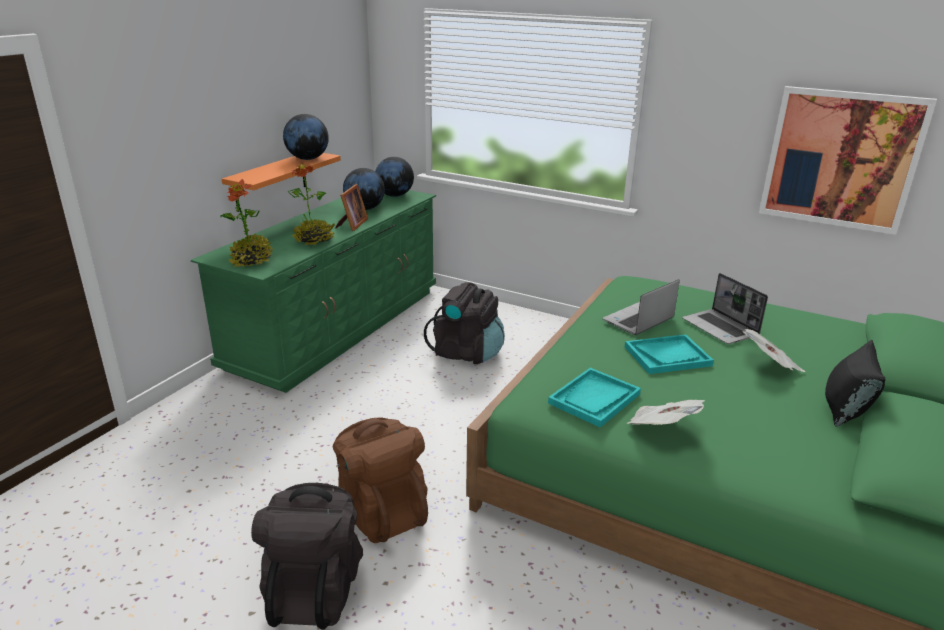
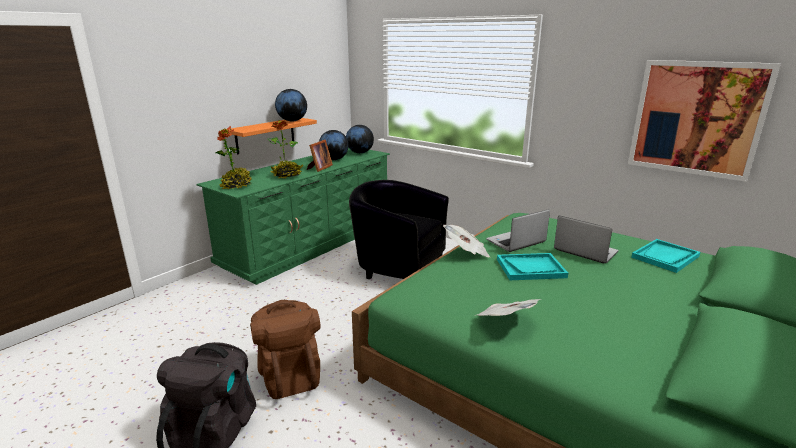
camera: 10 degrees right, 5 degrees down
black backpack [424,282,505,364] -> black armchair [349,180,449,279]
turquoise tray [548,368,641,427] -> turquoise tray moved to [631,239,700,273]
laptop [682,273,768,344] -> laptop turned 150 degrees clockwise [554,216,618,263]
newspaper [742,329,805,372] -> newspaper moved to [443,225,490,257]
black pillow [825,340,885,427] -> none

